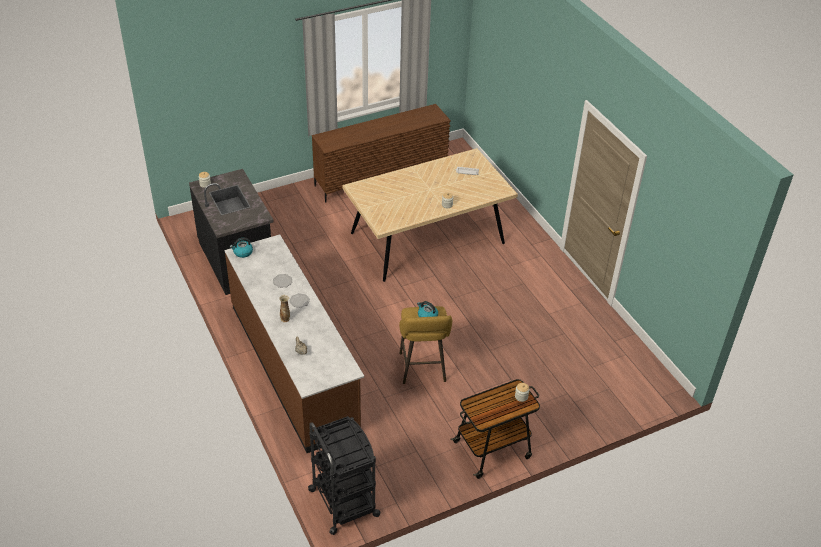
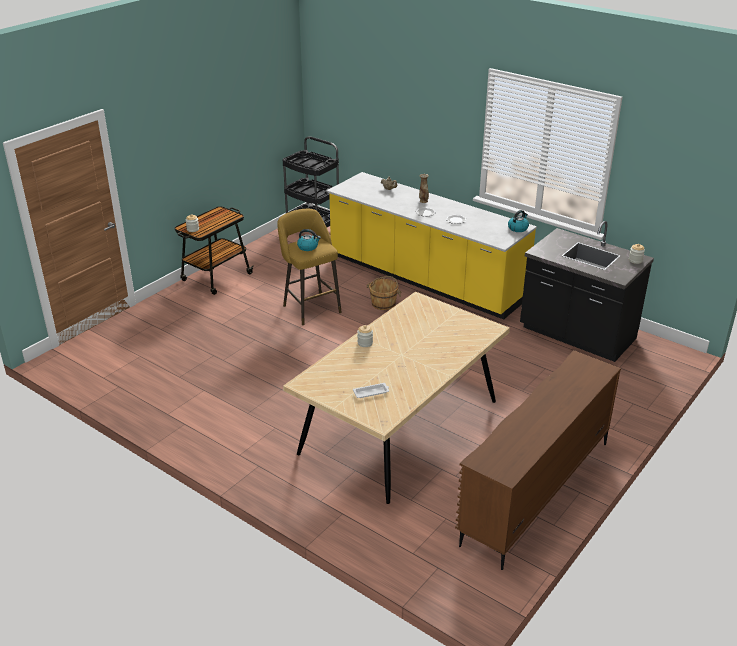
camera: 155 degrees right, 10 degrees down
brown counter [225,234,364,453] -> yellow counter [327,172,537,320]
none -> brown bucket [366,276,401,310]

